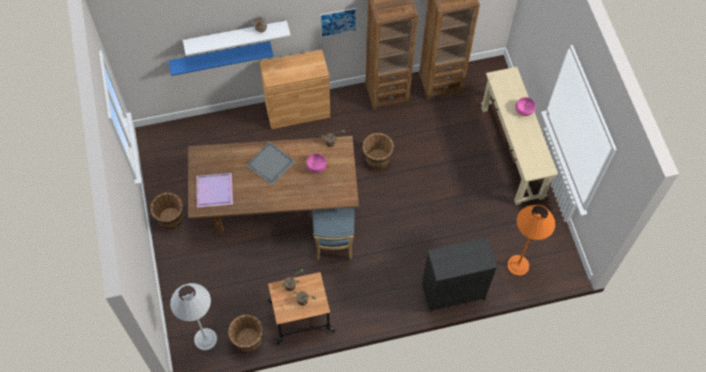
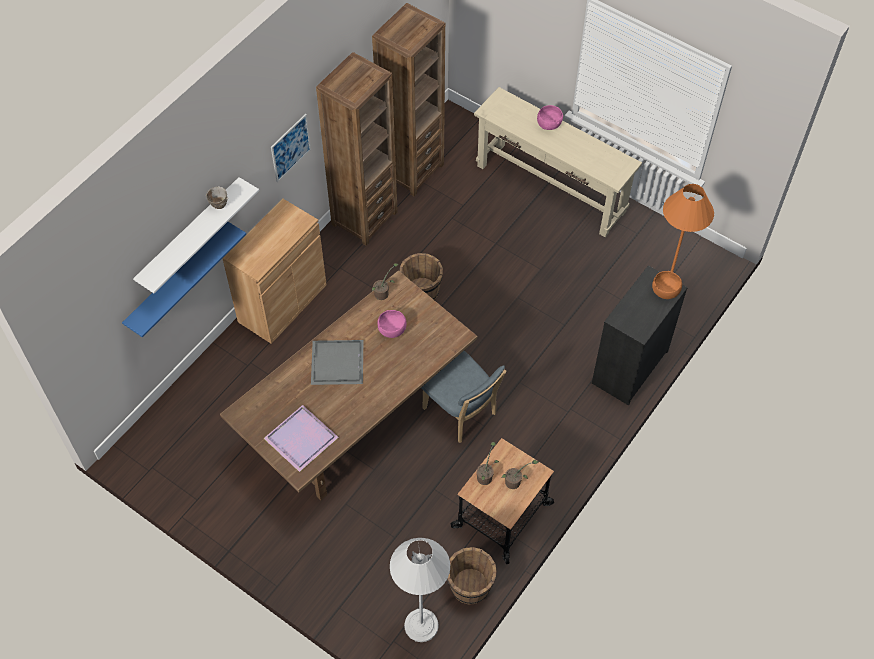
camera: 40 degrees left, 5 degrees down
brown bucket [150,192,183,230] -> none
none -> orange bowl [652,271,682,299]

